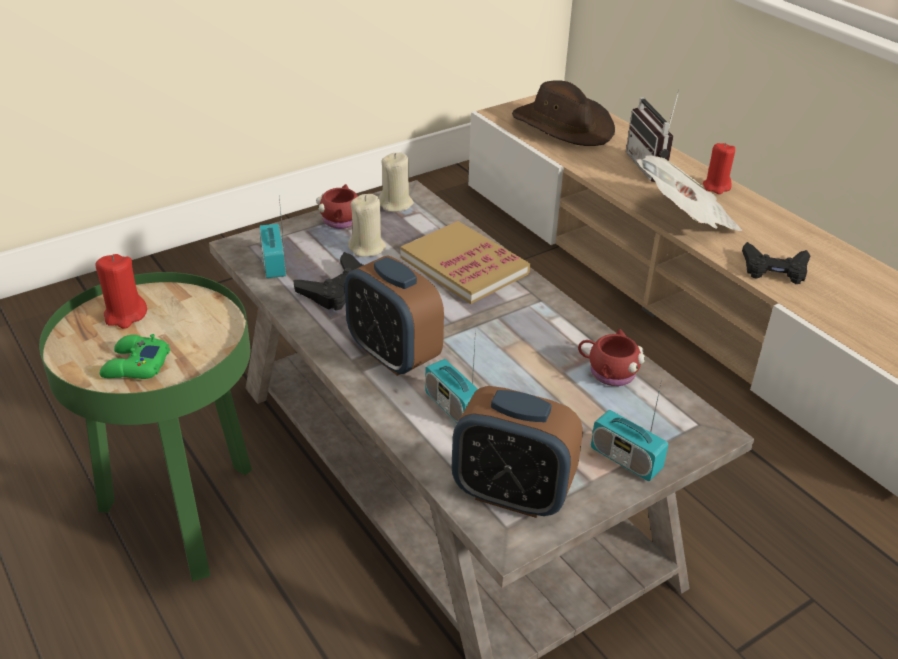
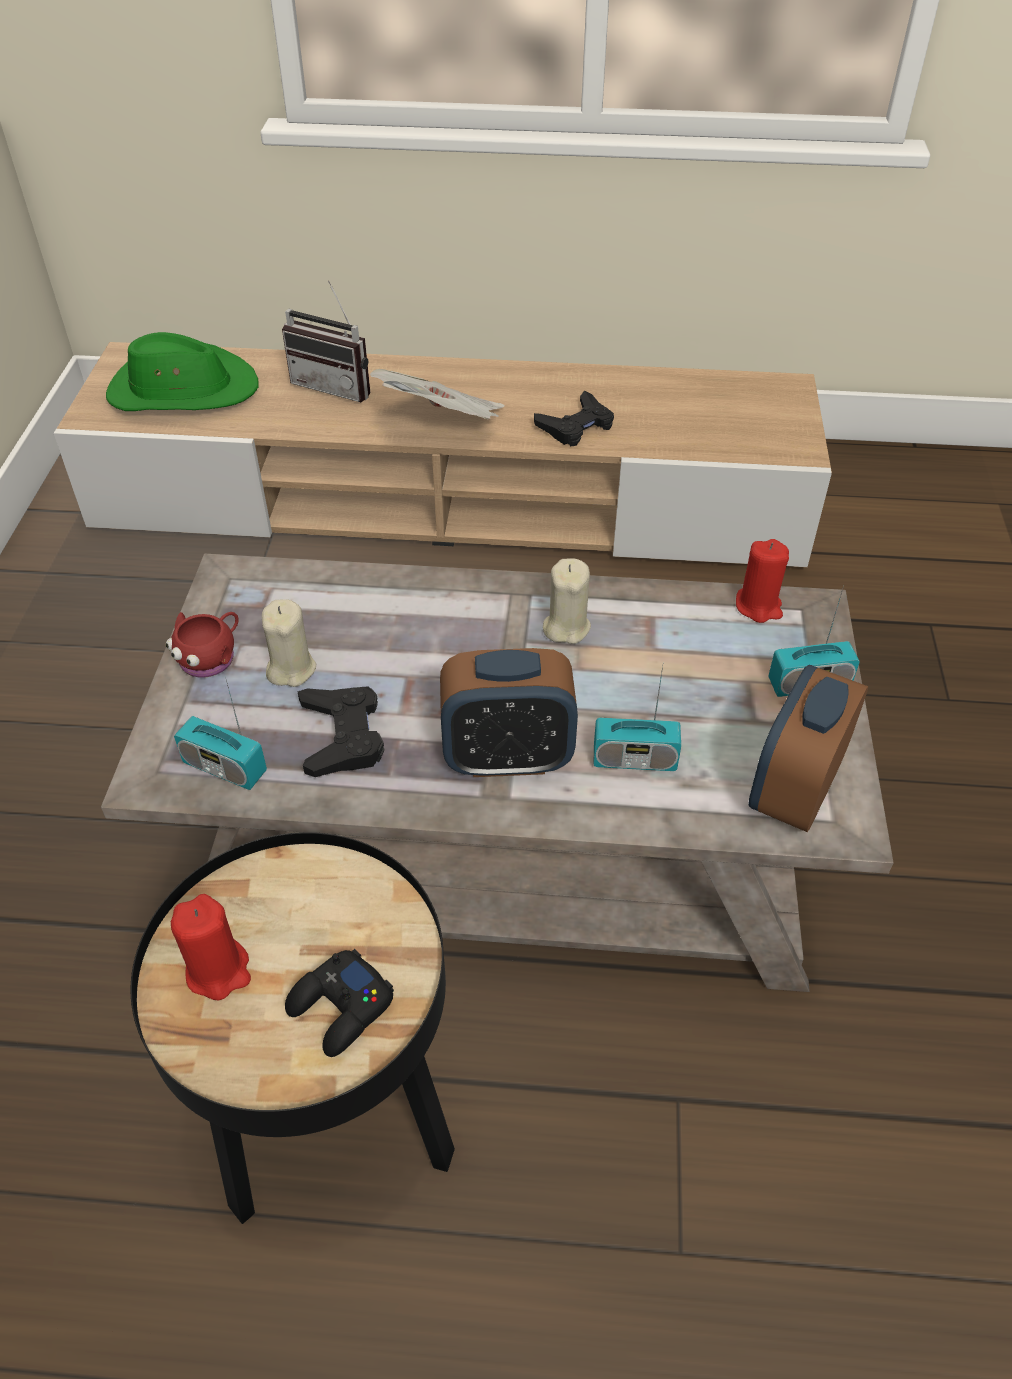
camera: 50 degrees left, 10 degrees up
green side table [39,272,252,581] -> black side table [130,832,455,1224]
green game controller [100,334,170,379] -> black game controller [285,949,394,1057]
beige candle [379,153,414,212] -> beige candle moved to [543,558,591,644]
book [401,221,530,304] -> none
alarm clock [452,386,583,518] -> alarm clock turned 150 degrees clockwise [748,665,868,832]
brown hat [512,80,615,146] -> green hat [106,332,259,411]
red mug [578,329,645,386] -> none
red candle [703,143,735,194] -> red candle moved to [736,539,789,623]

